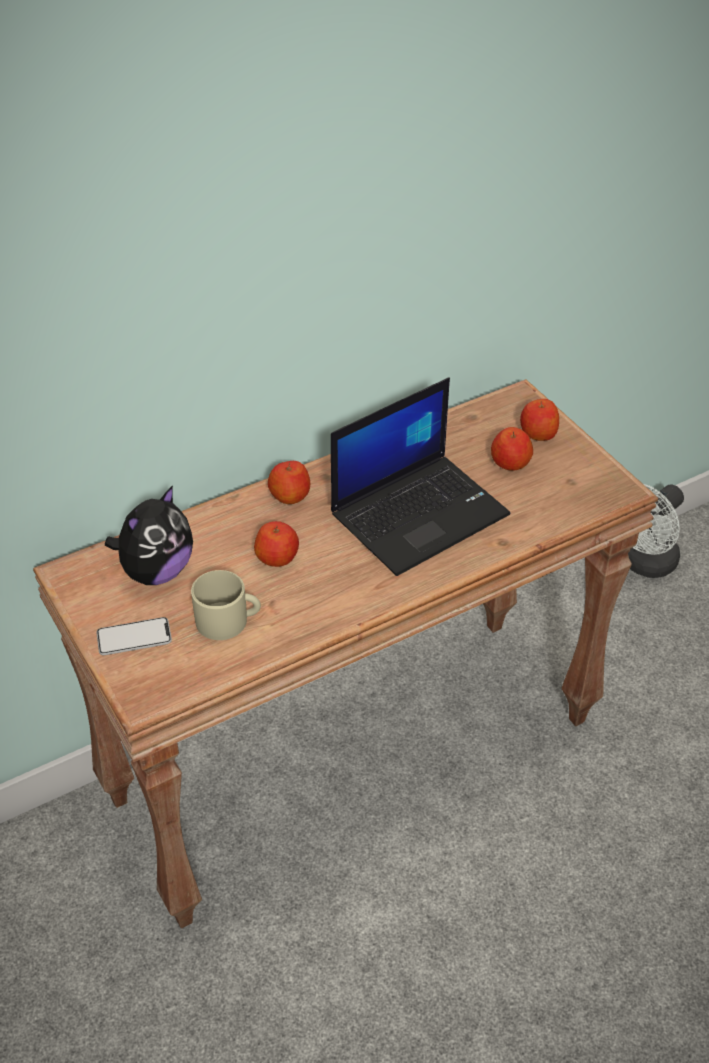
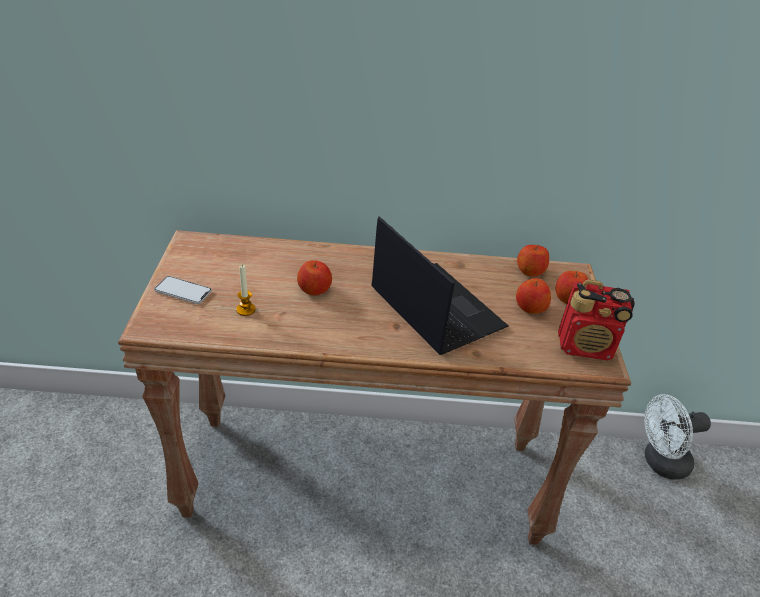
camera: 30 degrees right, 5 degrees down
plush toy [105,485,193,585] -> none
beige mug [191,570,261,640] -> candle [236,265,256,316]
apple [268,461,310,504] -> apple moved to [517,245,549,276]
laptop [331,378,510,576] -> laptop turned 120 degrees counterclockwise [371,216,509,355]
none -> radio [558,280,635,361]

